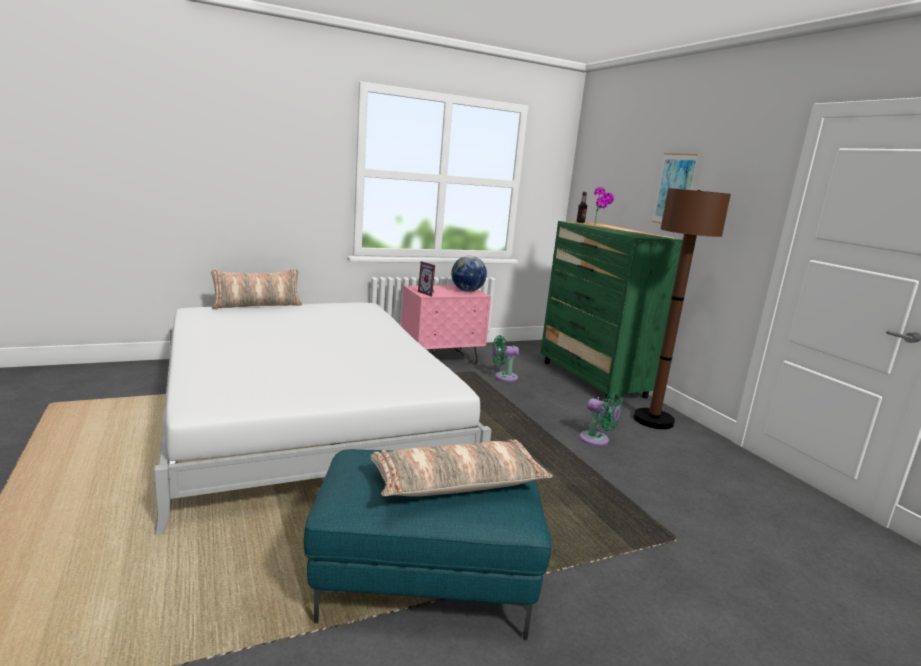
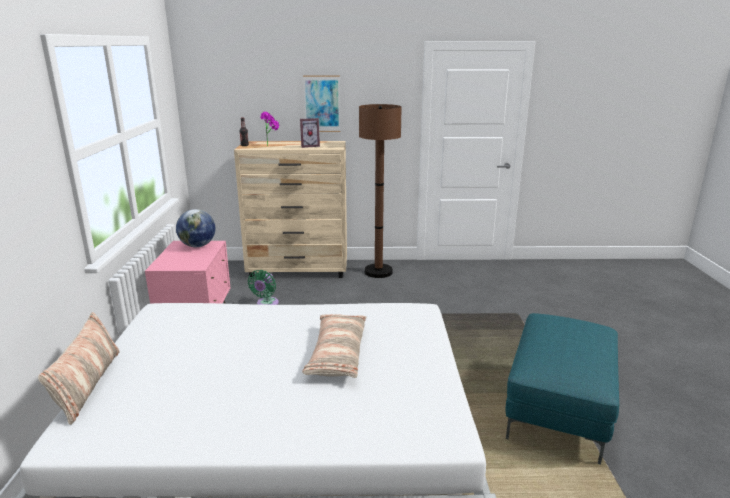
camera: 65 degrees left, 5 degrees up
pillow [370,440,553,497] -> pillow moved to [302,314,366,378]
picture frame [418,261,435,296] -> picture frame moved to [300,118,320,148]
green dresser [540,221,683,402] -> beige dresser [234,141,347,278]
green fan [579,392,624,446] -> none

